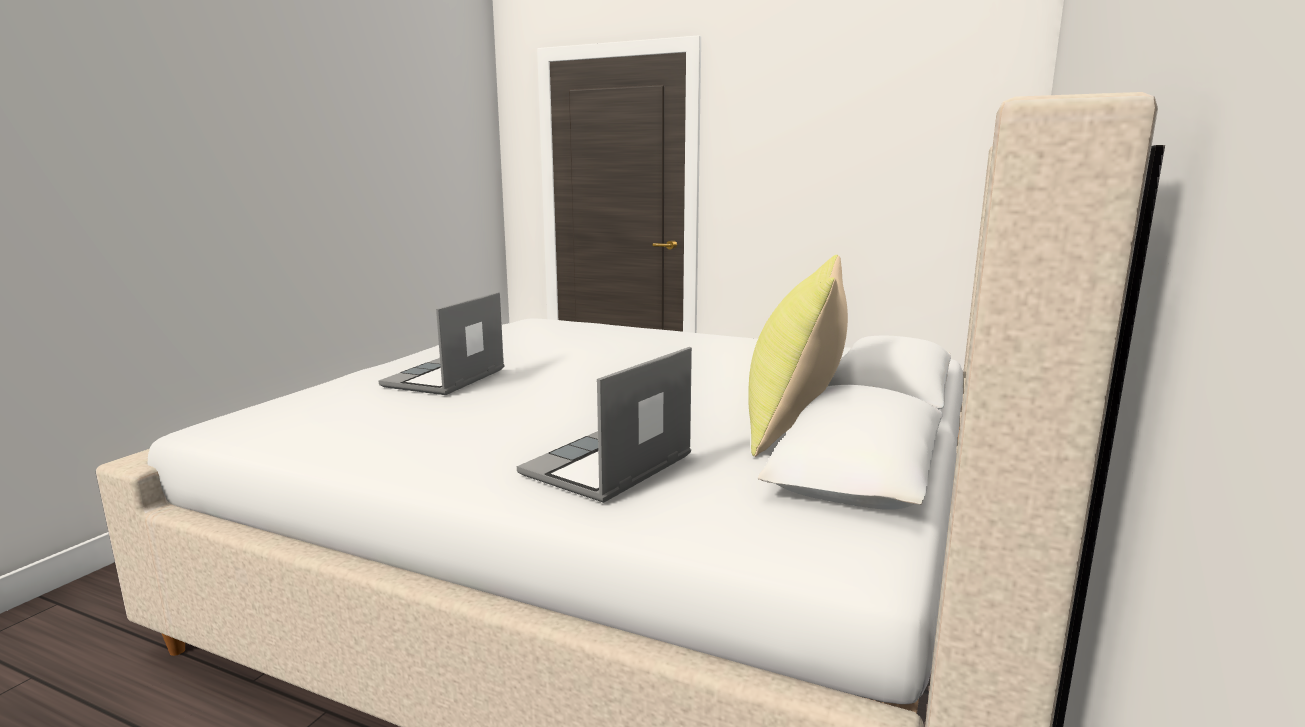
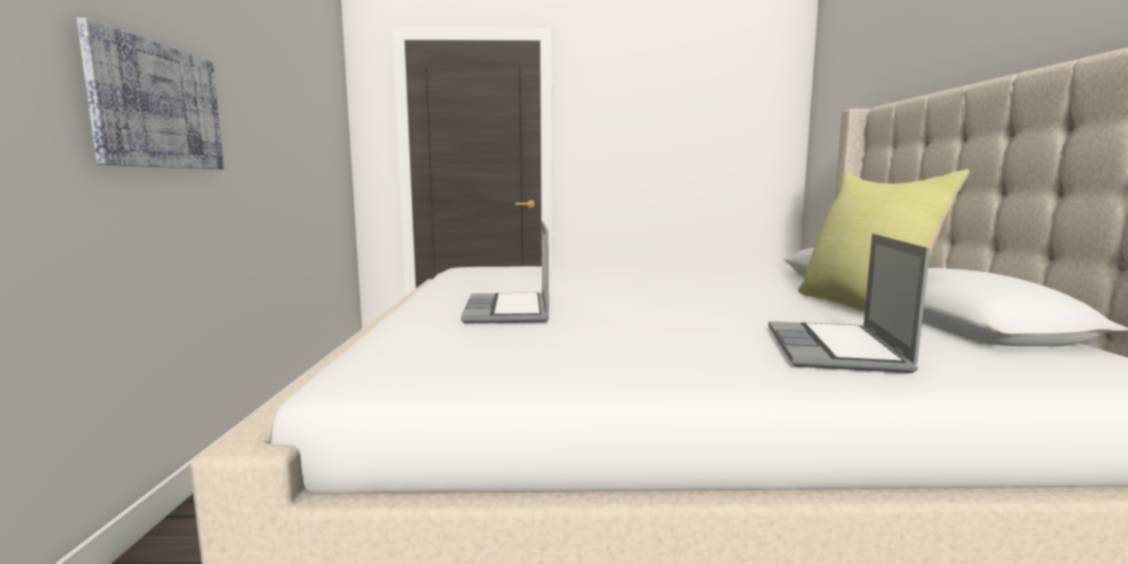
camera: 25 degrees left, 5 degrees down
none -> picture [77,18,224,169]

